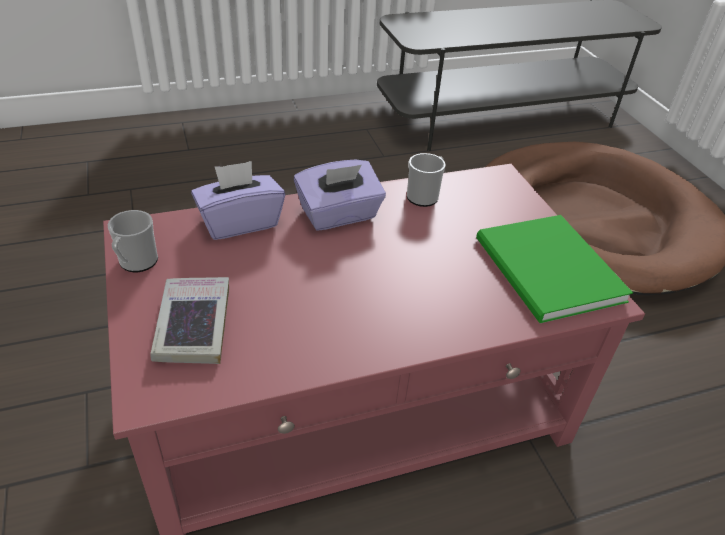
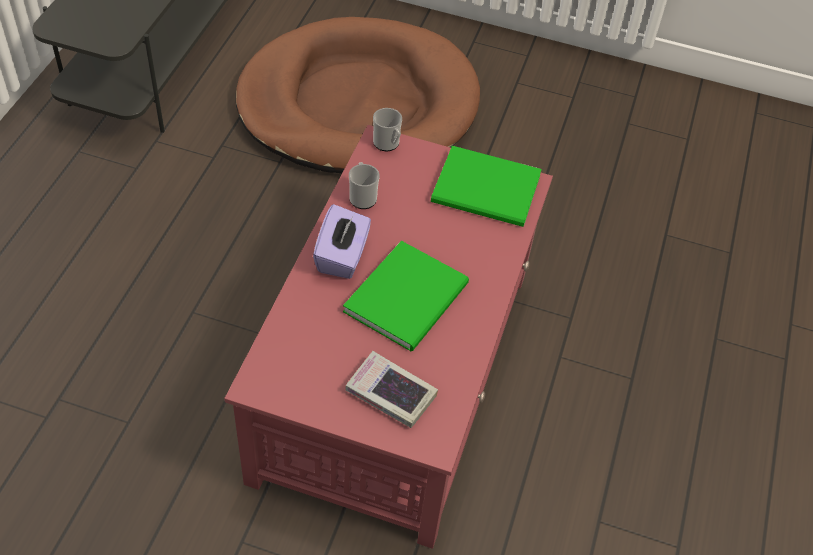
camera: 55 degrees left, 10 degrees up
mug [108,210,158,272] -> mug moved to [373,108,402,151]
purple tissue box [191,161,285,240] -> none
none -> green book [343,241,469,351]

